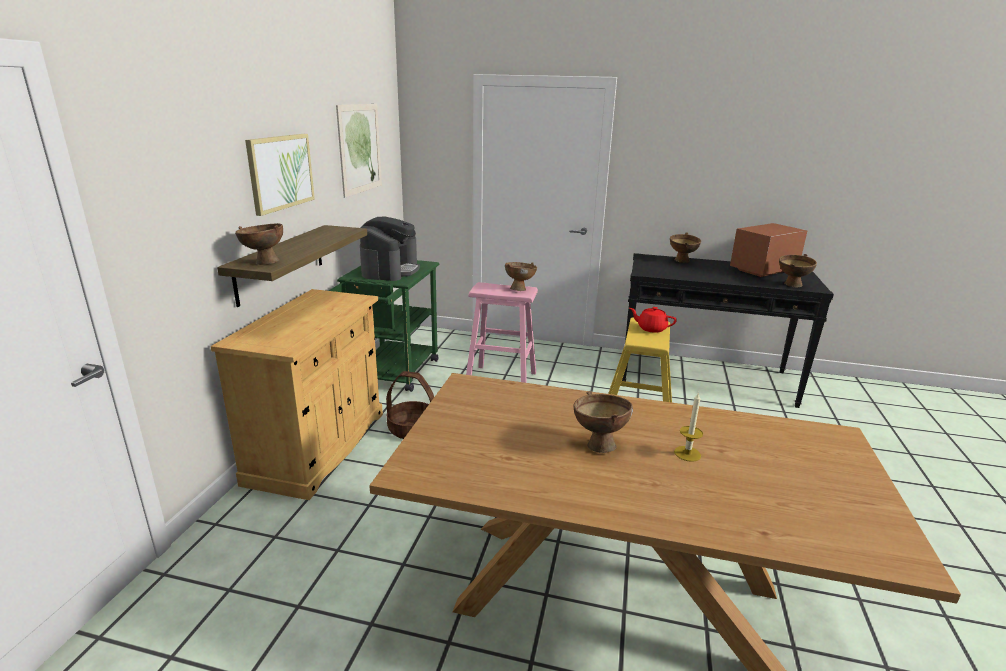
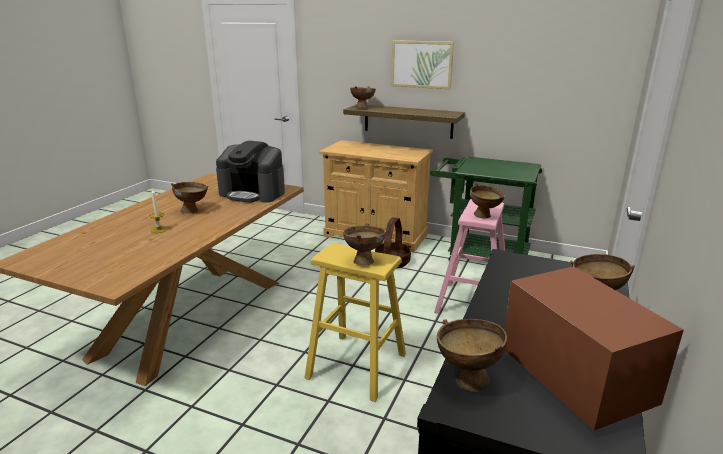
camera: 100 degrees right, 0 degrees up
picture [336,104,382,197] -> none
coffee machine [360,217,420,281] -> coffee machine moved to [216,141,285,203]
red teapot [630,307,677,333] -> brown bowl [343,223,386,265]

